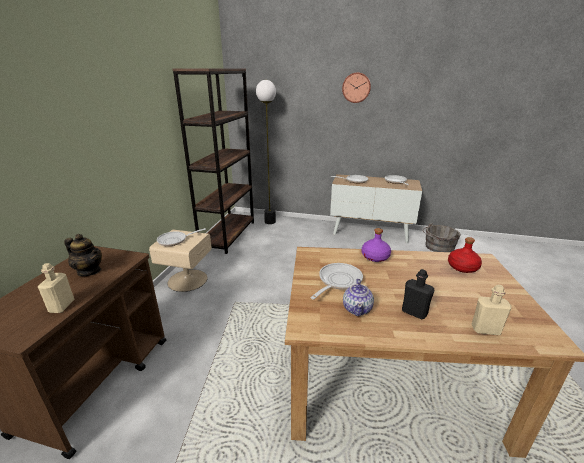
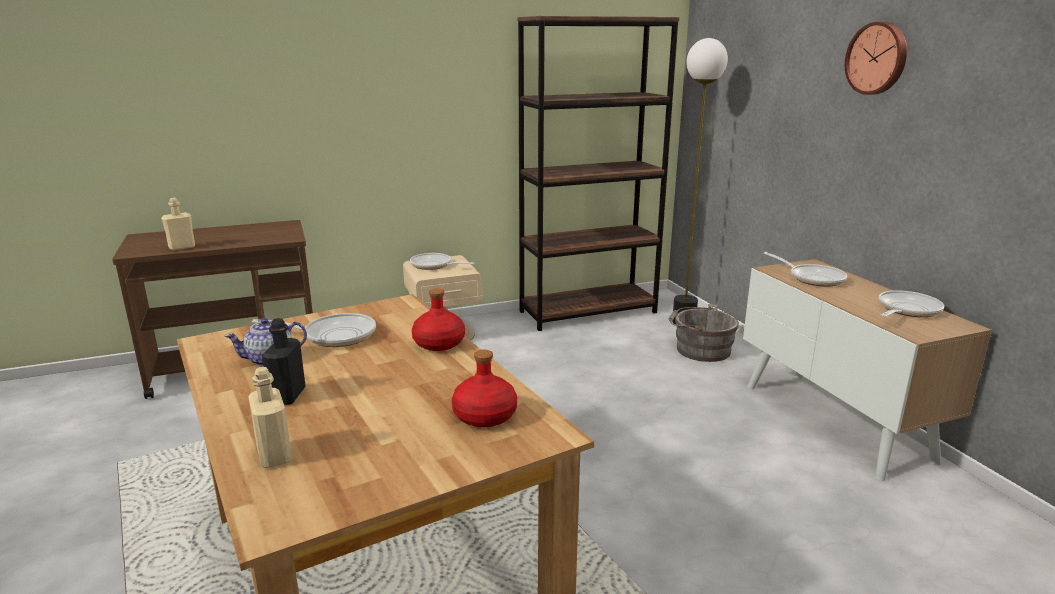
camera: 55 degrees right, 5 degrees down
teapot [64,234,102,276] -> none
purple bottle [362,228,391,262] -> red bottle [412,288,465,351]
grey bucket [423,223,461,252] -> grey bucket moved to [669,304,739,362]

